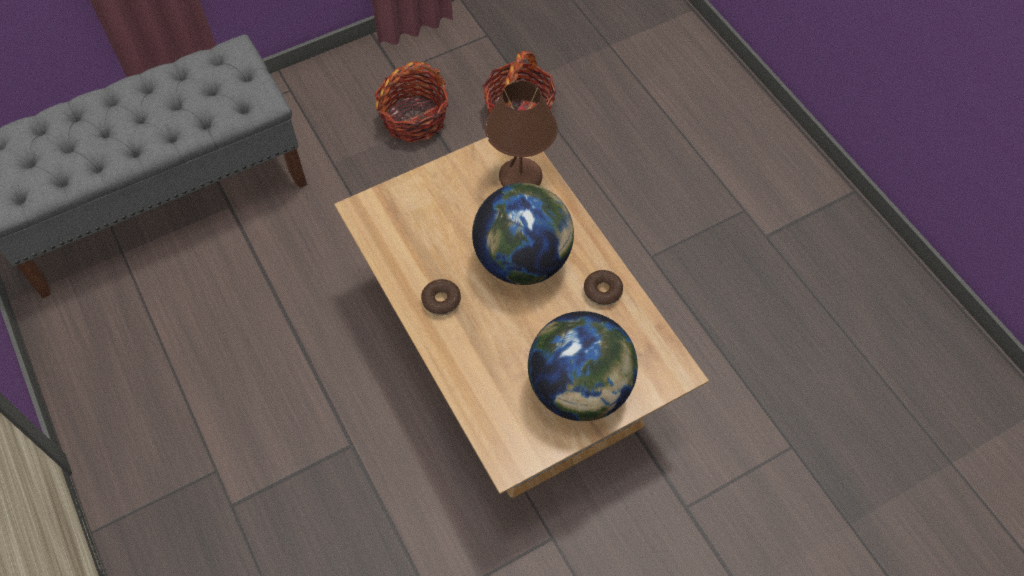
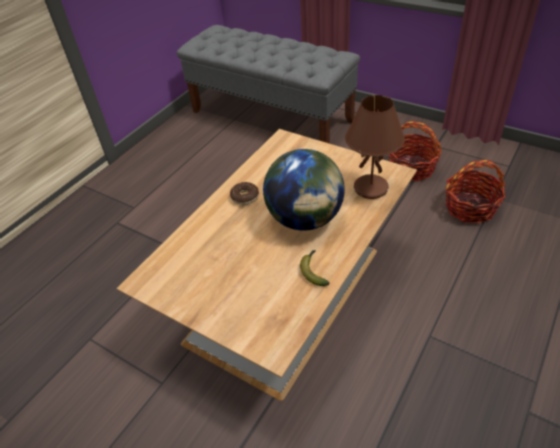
camera: 65 degrees right, 15 degrees down
globe [528,311,638,421] -> none
donut [584,270,623,306] -> banana [300,250,330,286]

